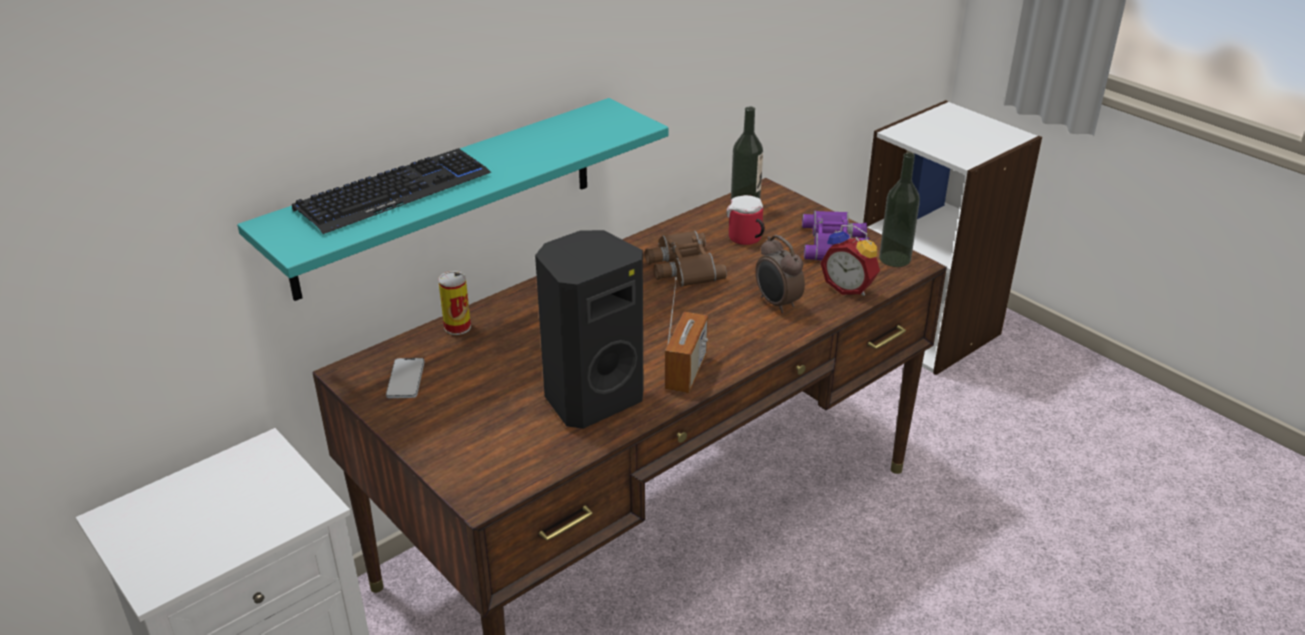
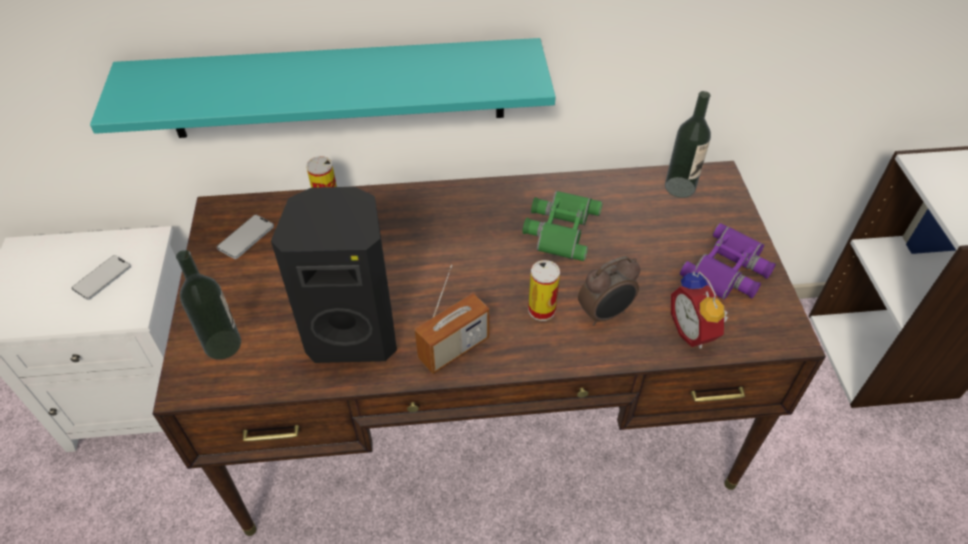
camera: 35 degrees right, 15 degrees up
keyboard [292,148,491,234] -> none
brown binoculars [645,231,727,287] -> green binoculars [523,191,603,261]
mug [726,195,765,245] -> none
alarm clock [755,235,805,313] -> alarm clock turned 120 degrees counterclockwise [578,256,640,326]
bottle [879,153,920,267] -> bottle moved to [176,250,241,360]
none -> phone [72,255,131,300]
none -> can [528,260,560,321]

